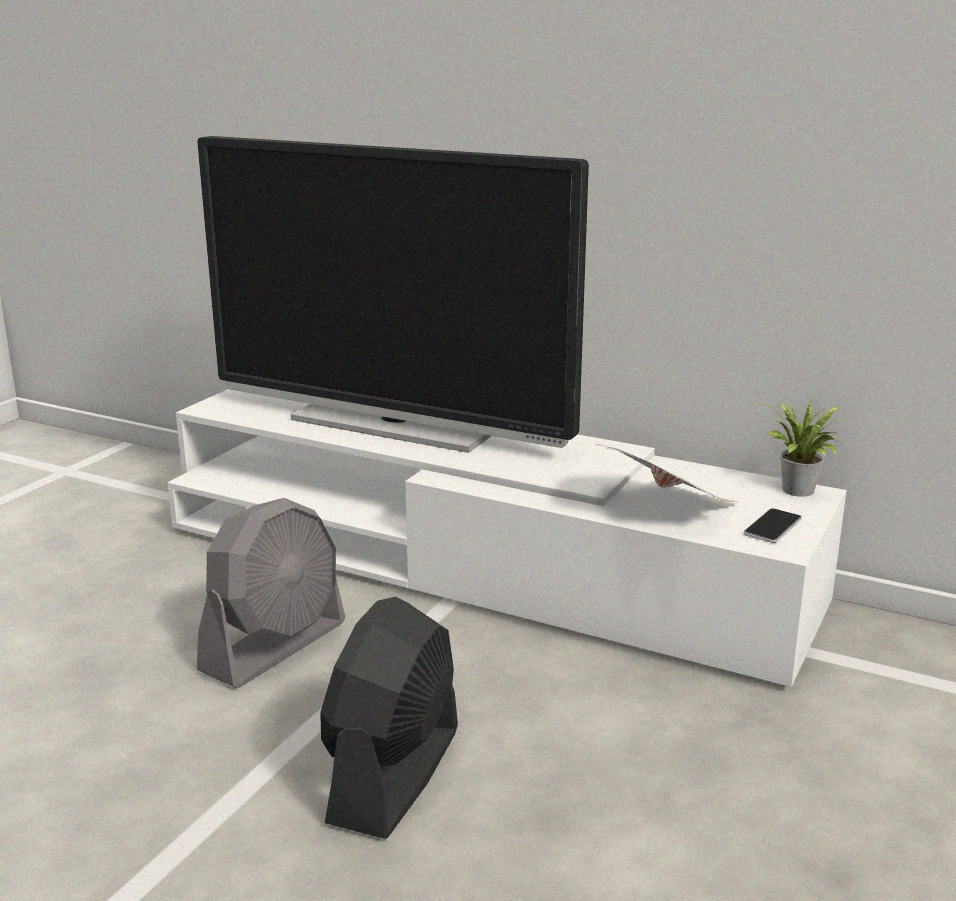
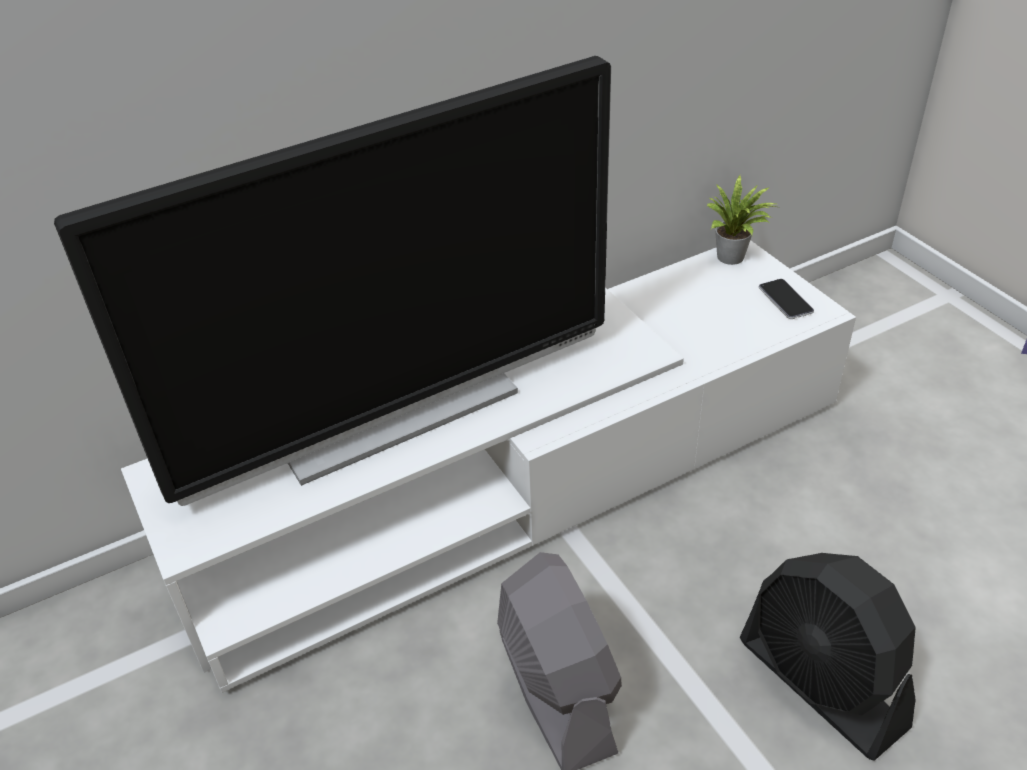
camera: 55 degrees left, 20 degrees up
newspaper [595,444,738,504] -> none

